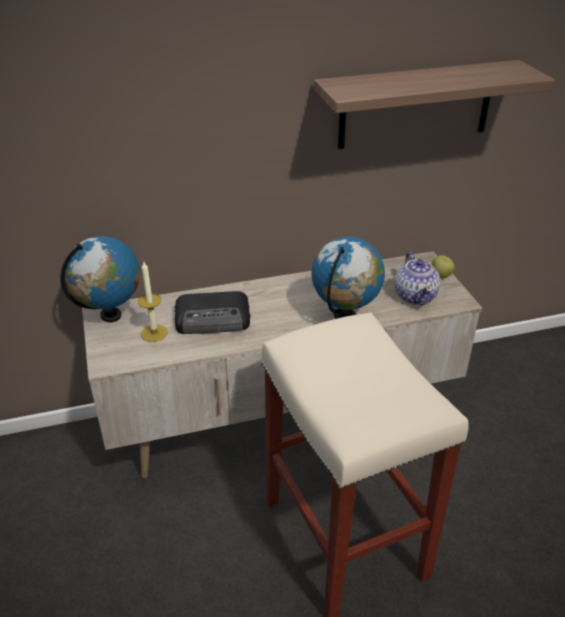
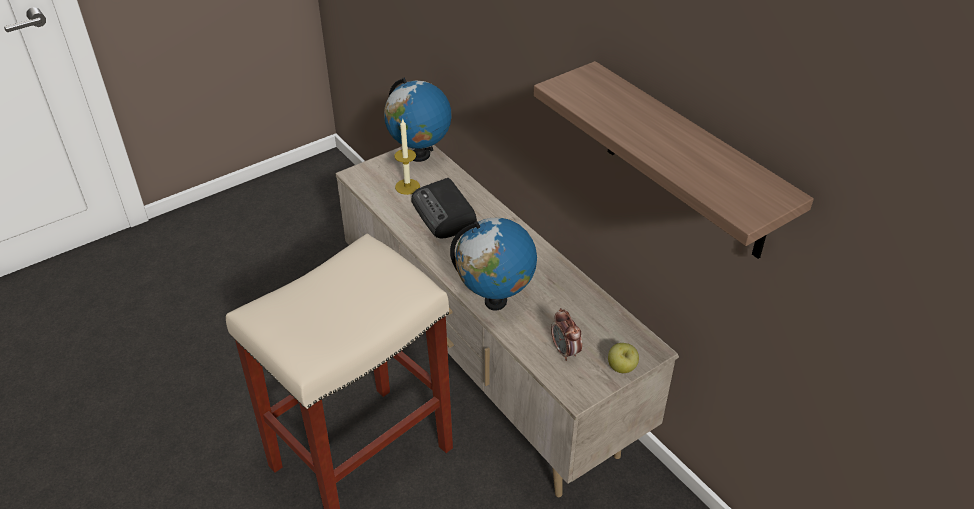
camera: 70 degrees right, 5 degrees up
teapot [395,252,440,305] -> alarm clock [551,308,582,361]

